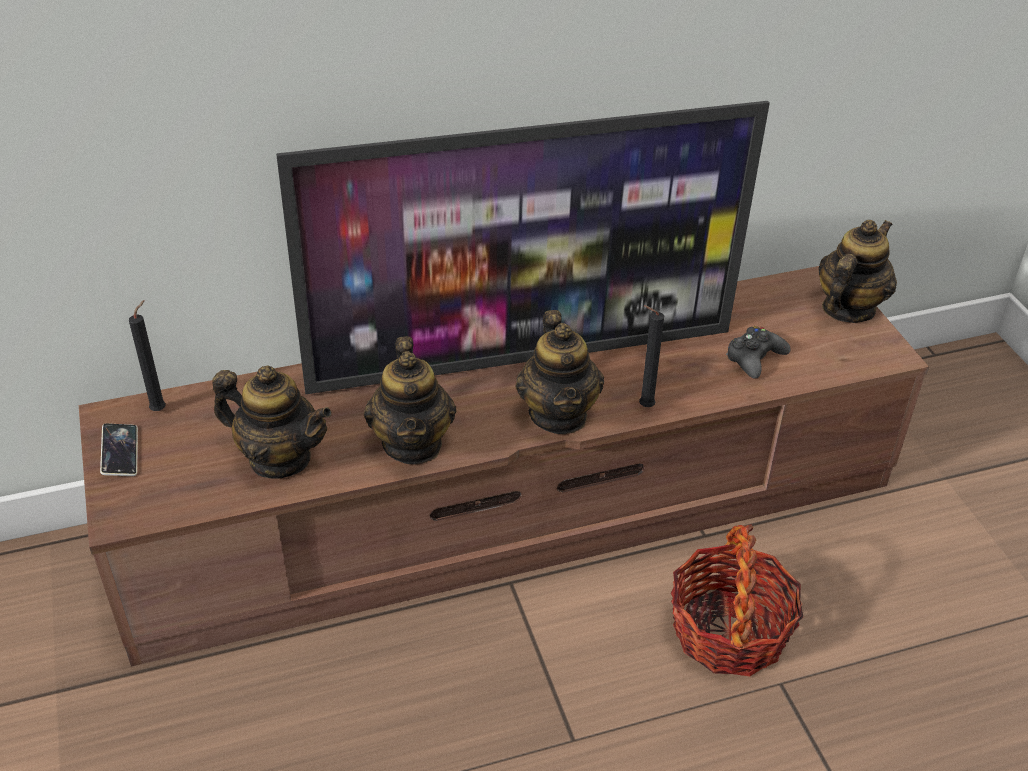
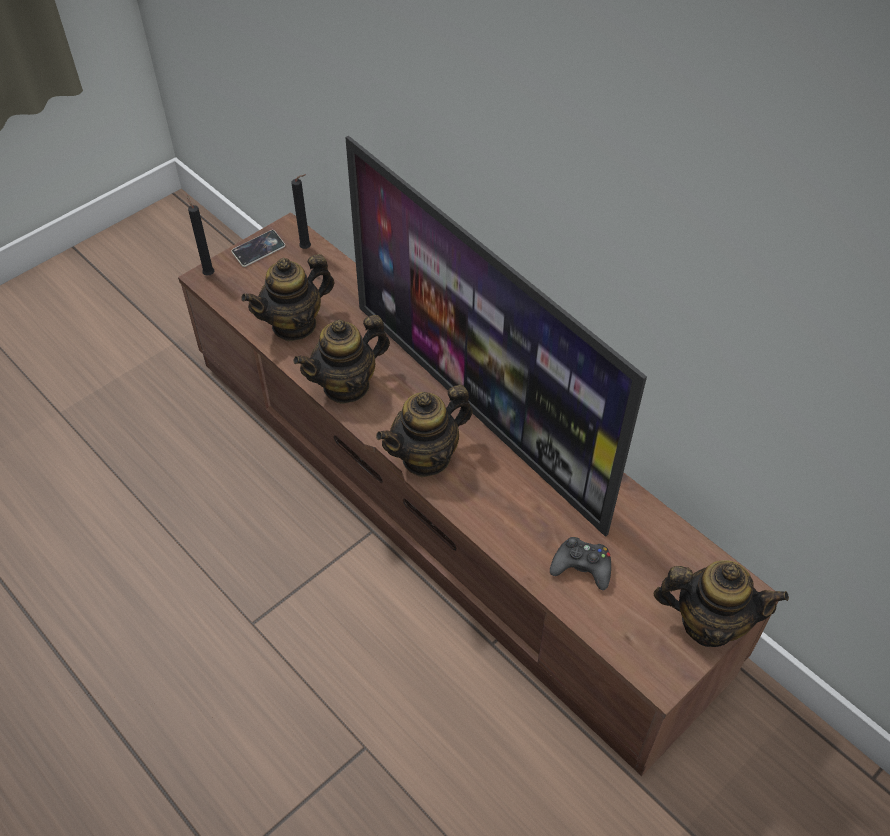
camera: 65 degrees right, 10 degrees up
teapot [212,365,332,479] -> teapot turned 60 degrees clockwise [241,254,334,341]
black candle [639,305,664,407] -> black candle moved to [187,195,214,276]
basket [671,525,803,676] -> none

